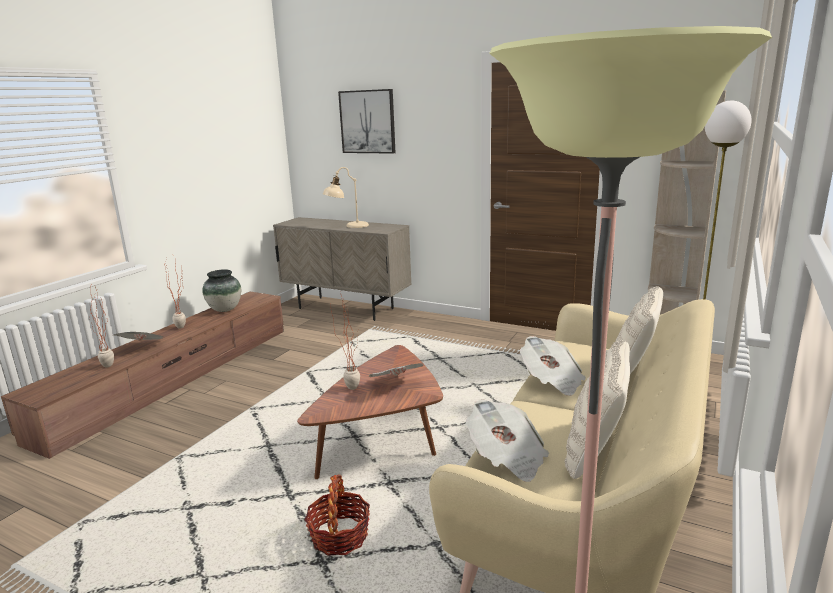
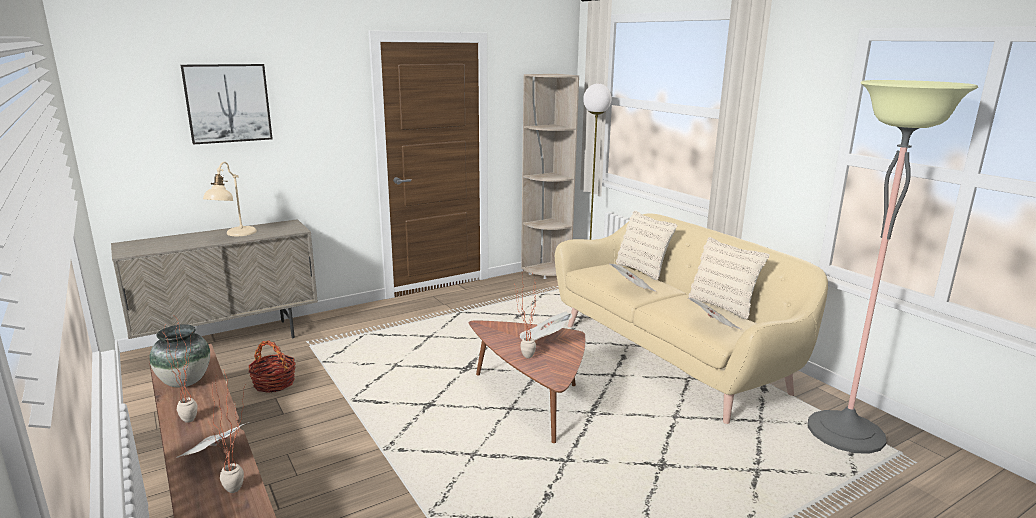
camera: 60 degrees left, 0 degrees up
basket [305,474,370,556] -> basket moved to [248,340,296,393]

